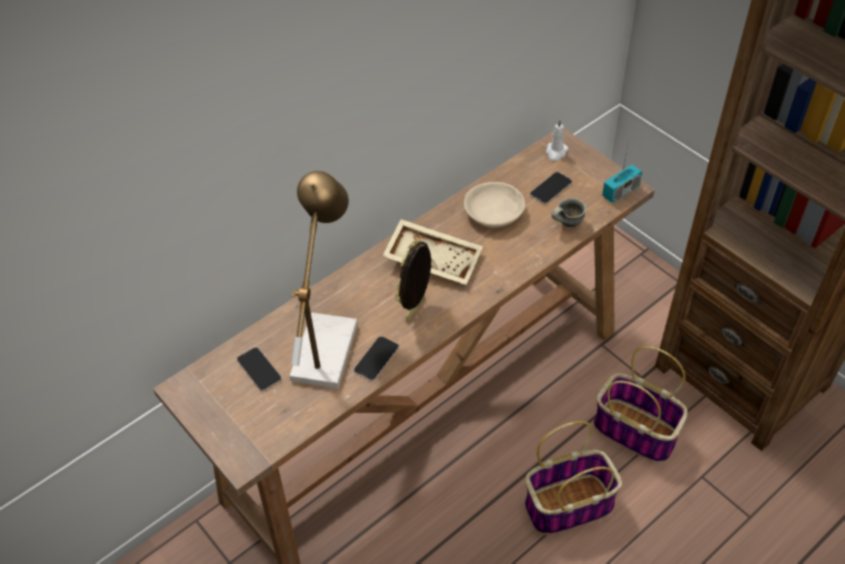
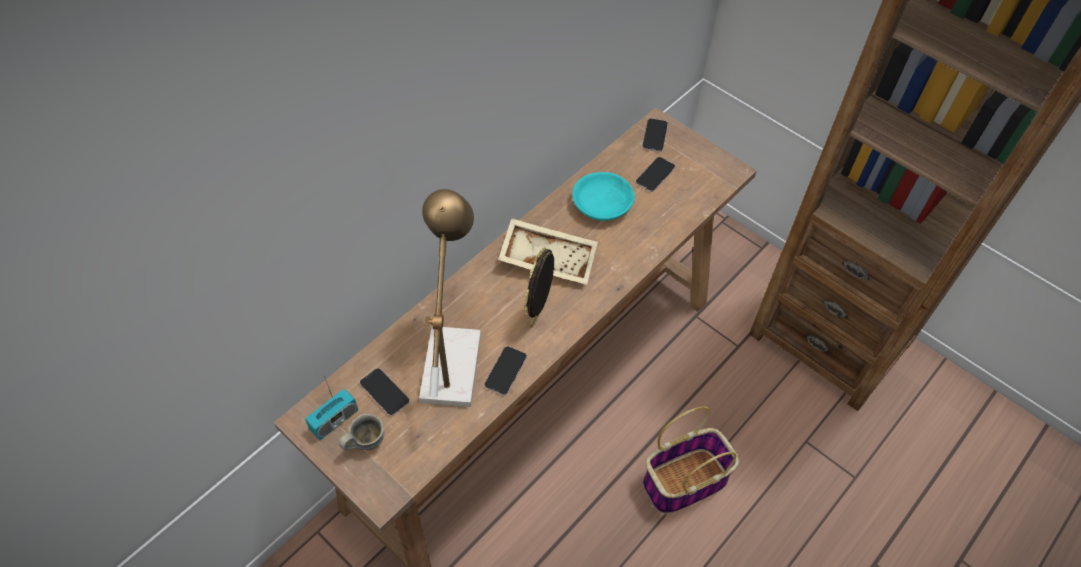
camera: 10 degrees left, 5 degrees up
beige bowl [464,182,526,228] -> turquoise bowl [572,172,635,221]
white candle [546,120,568,161] -> phone [642,118,668,152]
grey mug [551,198,587,227] -> grey mug moved to [339,414,384,450]
basket [594,346,688,463] -> none
radio [602,140,642,203] -> radio moved to [305,373,358,440]

